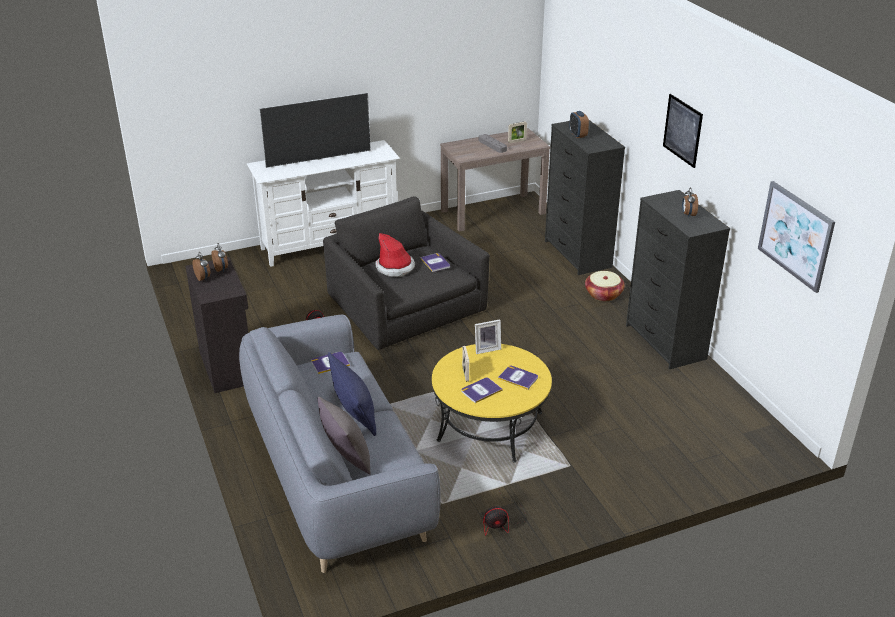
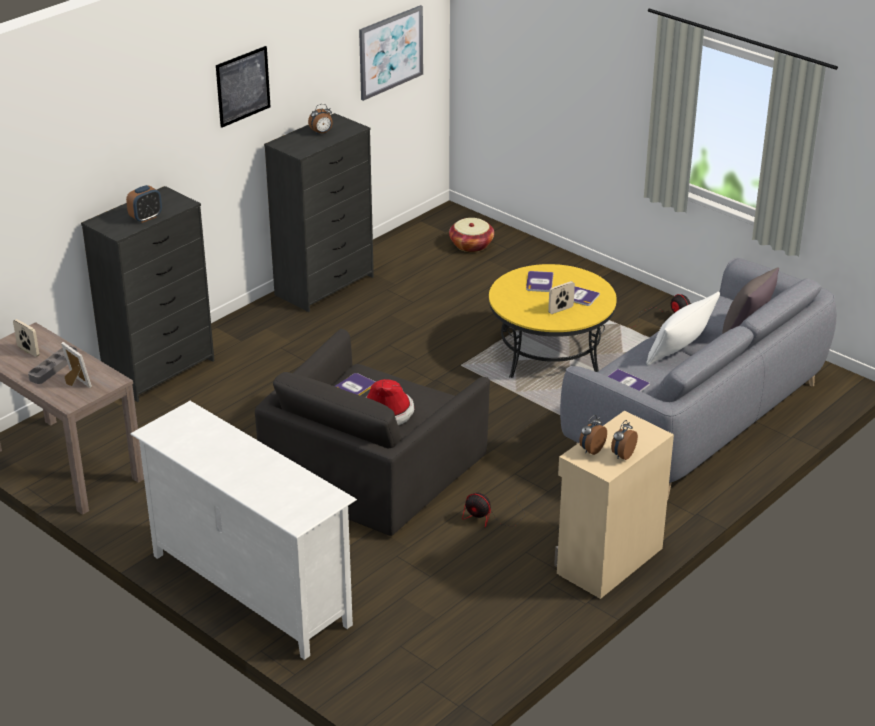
camera: 115 degrees left, 0 degrees up
black cabinet [185,257,248,393] -> beige cabinet [554,411,674,599]
television [259,93,371,168] -> none
blue pillow [328,352,376,436] -> white pillow [646,292,720,366]
picture frame [475,319,501,354] -> picture frame moved to [61,342,92,388]
basket [585,271,625,301] -> basket moved to [449,218,494,252]

